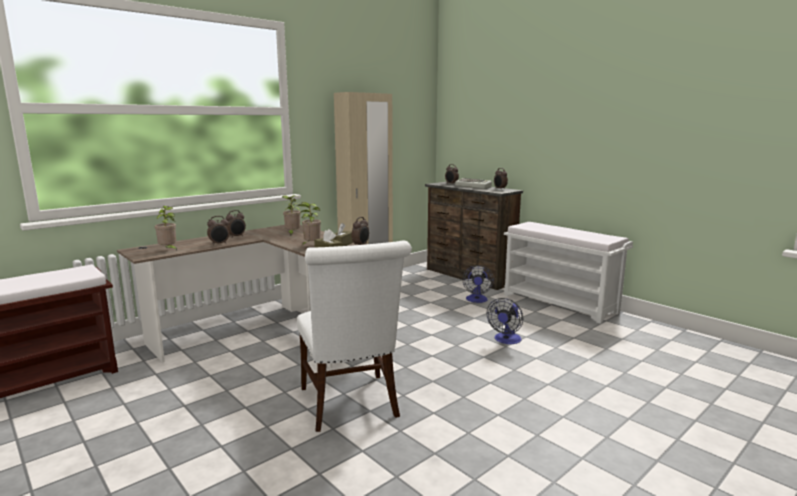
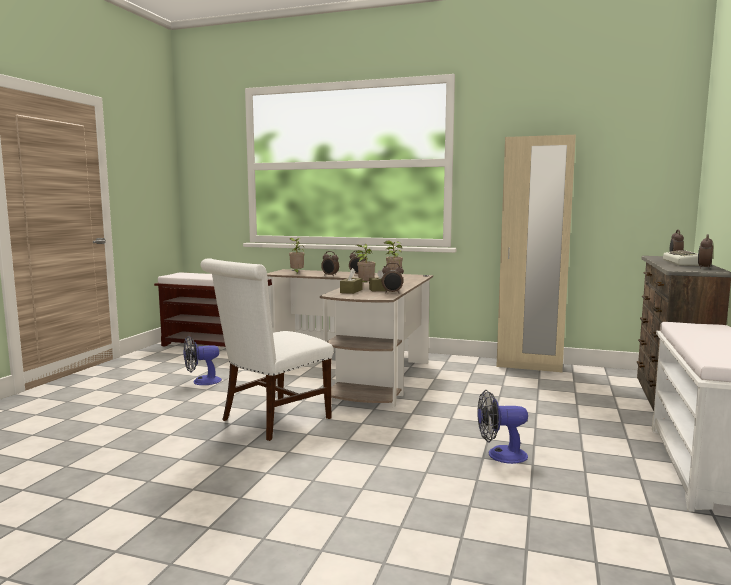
camera: 60 degrees right, 5 degrees down
fan [462,265,494,303] -> fan moved to [184,336,222,385]

